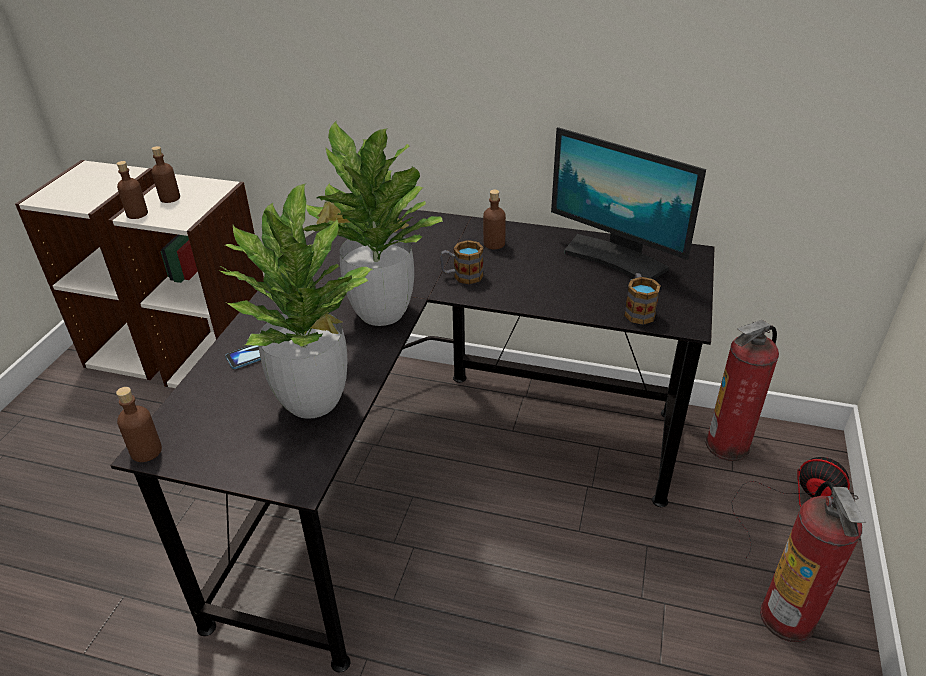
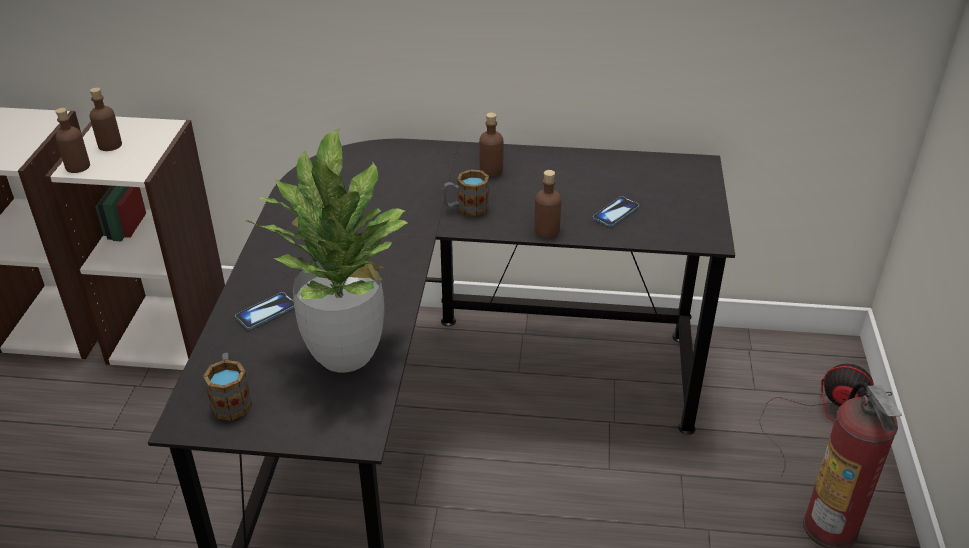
camera: 10 degrees left, 0 degrees up
brown bottle [116,387,162,462] -> brown bottle moved to [534,170,561,238]
potted plant [303,121,443,326] -> none
monitor [551,127,706,279] -> none
mug [624,273,661,325] -> mug moved to [203,353,252,421]
fire extinguisher [706,320,779,461] -> none
none -> phone [593,196,639,227]

